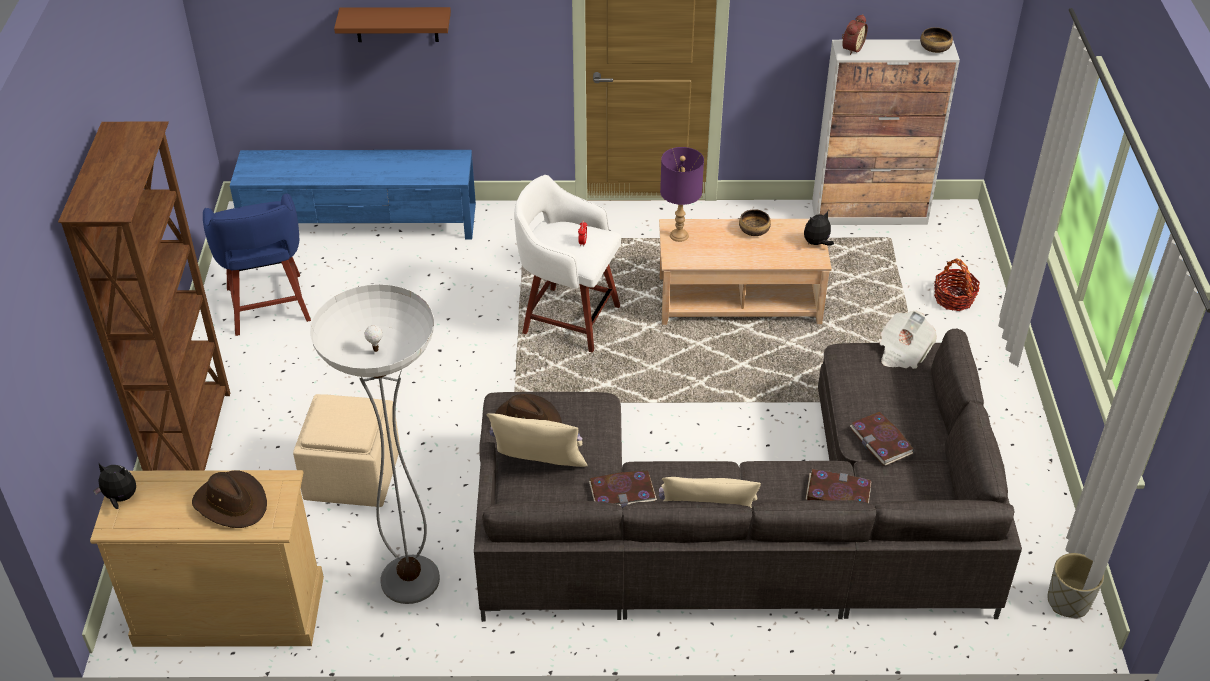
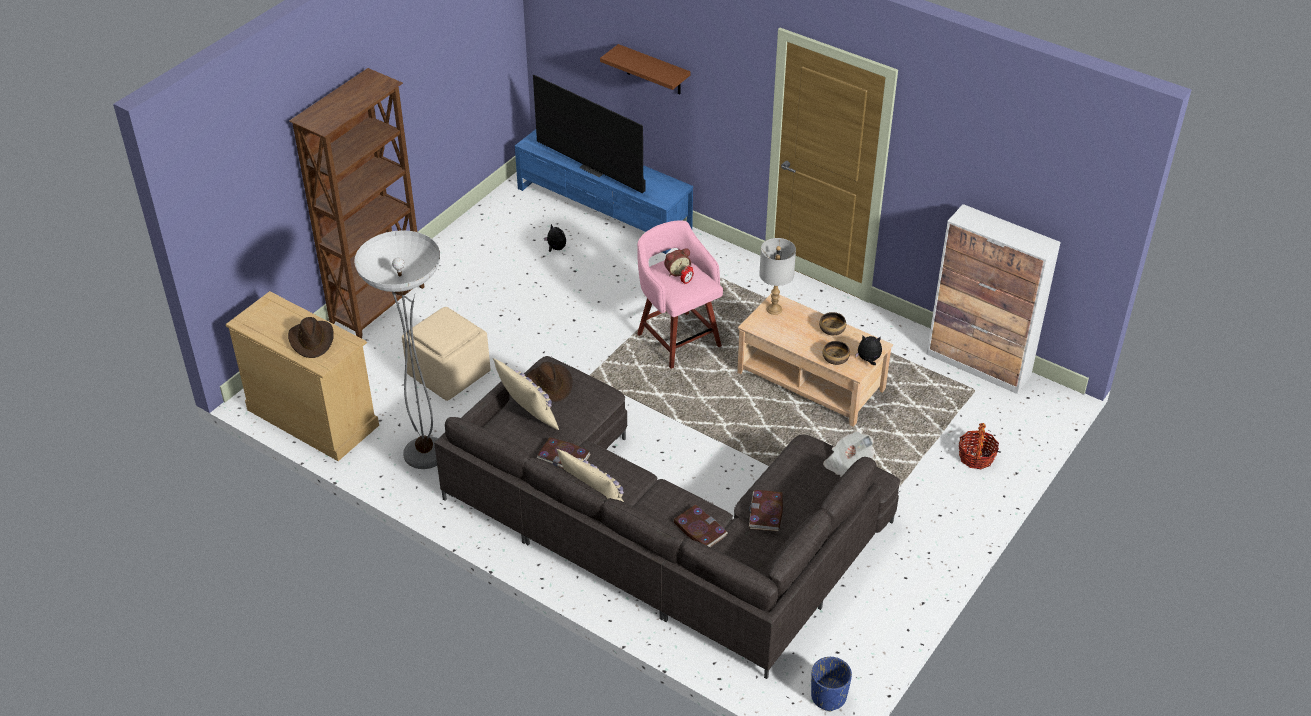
camera: 35 degrees right, 0 degrees up
plush toy [93,464,136,509] -> plush toy moved to [544,224,566,252]
blue stool [203,193,311,336] -> none
white stool [514,175,621,353] -> pink stool [637,221,723,369]
purple table lamp [660,147,704,242] -> grey table lamp [759,238,796,315]
alarm clock [842,14,868,55] -> alarm clock moved to [664,248,691,276]
bowl [920,27,953,53] -> bowl moved to [822,341,850,365]
grey planter [1047,553,1104,618] -> blue planter [811,657,852,711]
none -> television [533,75,645,193]

